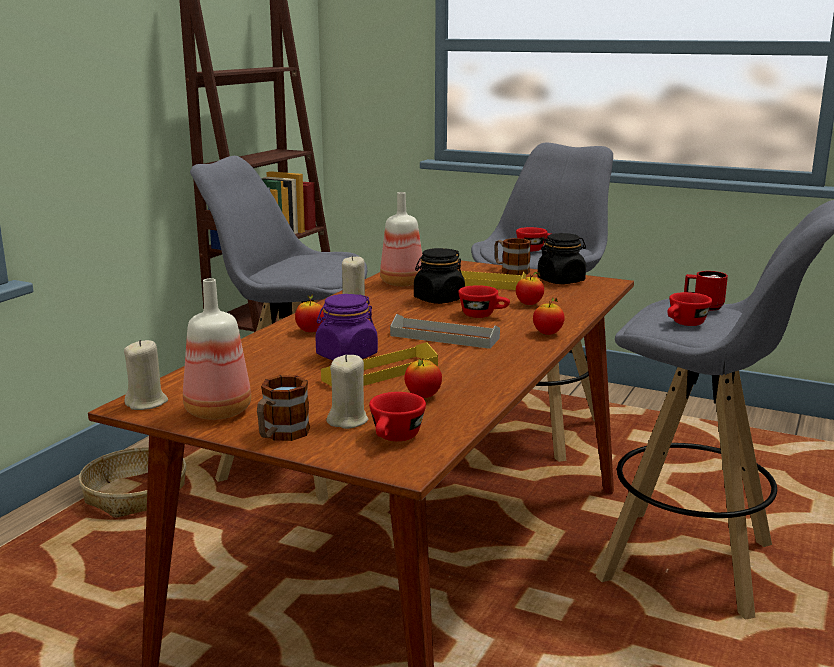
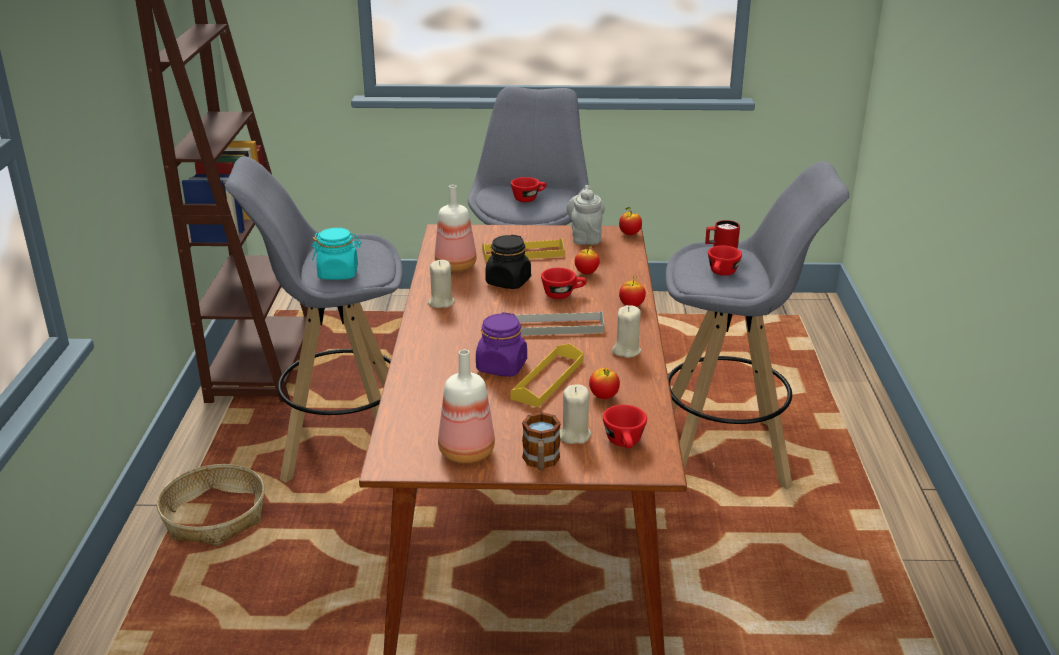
camera: 25 degrees left, 10 degrees up
beige candle [124,340,168,410] -> beige candle moved to [612,305,641,358]
apple [295,294,325,332] -> apple moved to [619,207,642,235]
mug [495,238,531,275] -> none
black jar [537,233,586,284] -> grey teapot [567,185,605,245]
none -> turquoise jar [312,228,361,280]

